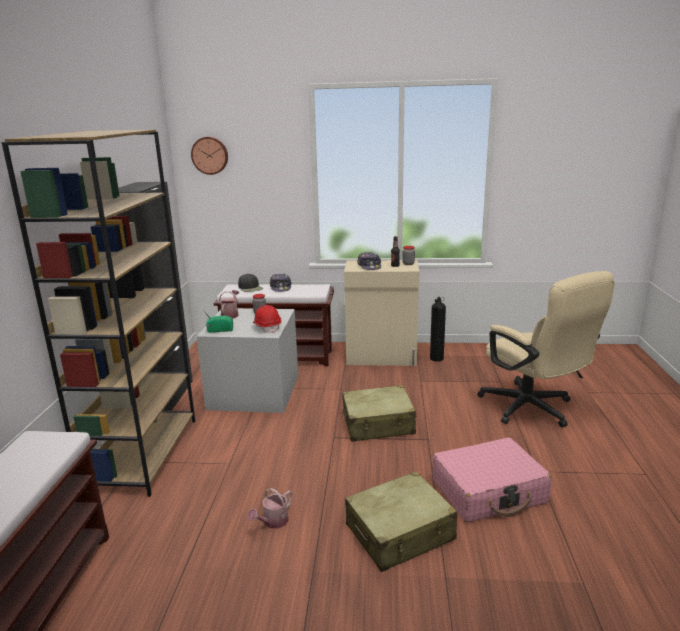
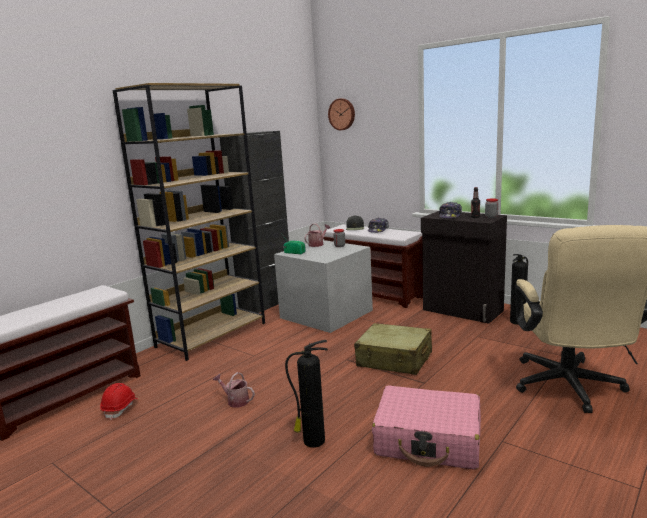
camera: 35 degrees right, 5 degrees down
watering can [247,488,293,529] -> watering can turned 45 degrees clockwise [213,372,255,408]
red hard hat [253,305,281,333] -> red hard hat moved to [100,383,138,420]
beige cabinet [344,260,419,366] -> black cabinet [421,211,507,324]
beige suitcase [345,471,457,572] -> fire extinguisher [285,340,328,448]

